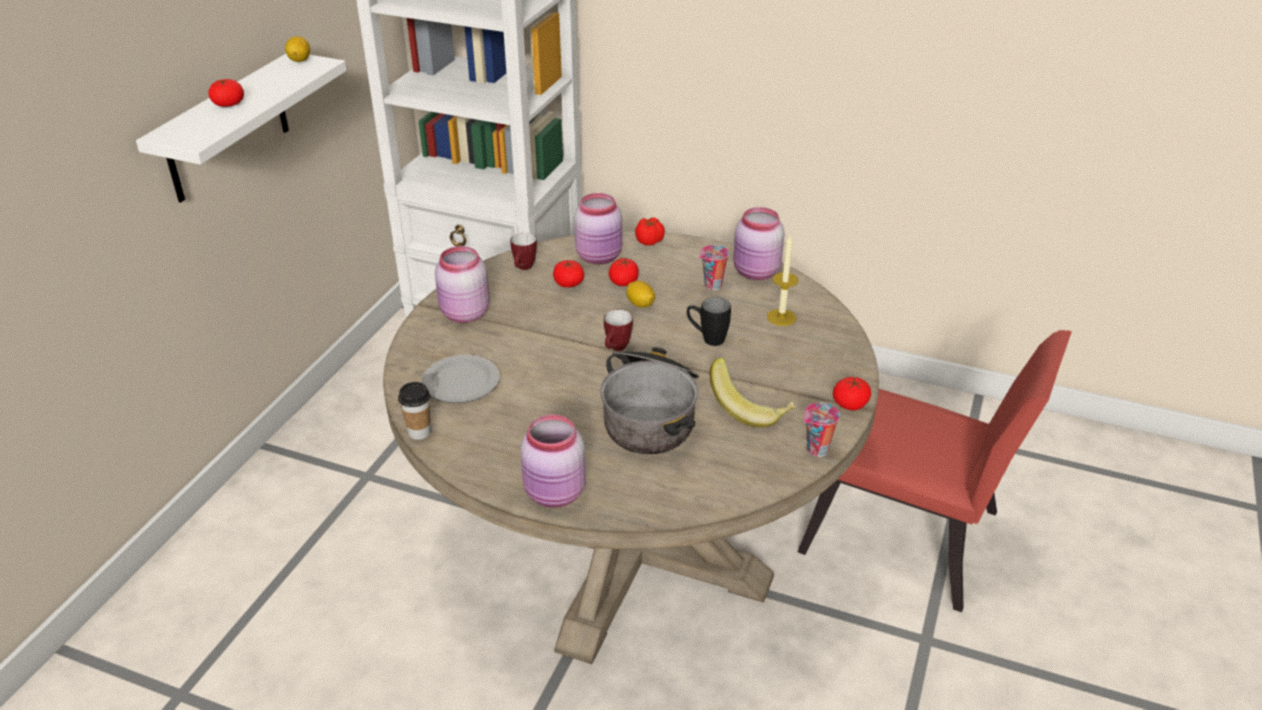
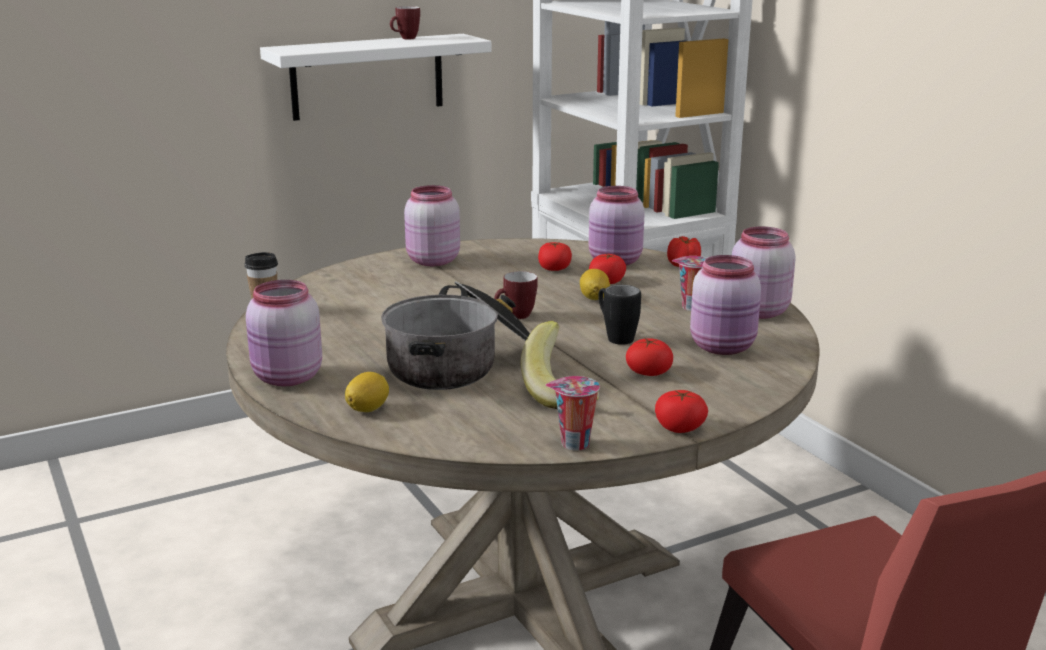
camera: 40 degrees right, 15 degrees down
tomato [208,79,244,107] -> tomato moved to [626,338,673,376]
lemon [285,36,310,62] -> lemon moved to [345,372,389,412]
plate [422,355,500,403] -> none
mug [510,233,537,270] -> mug moved to [390,6,420,40]
candle [767,236,798,326] -> pink jar [690,255,761,355]

